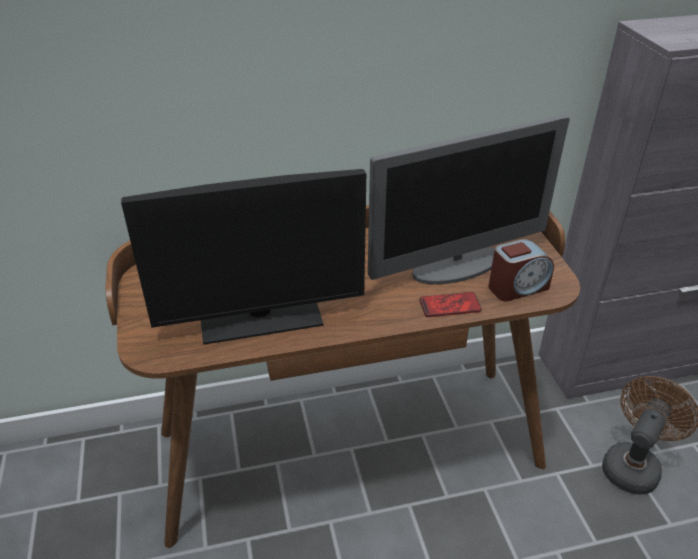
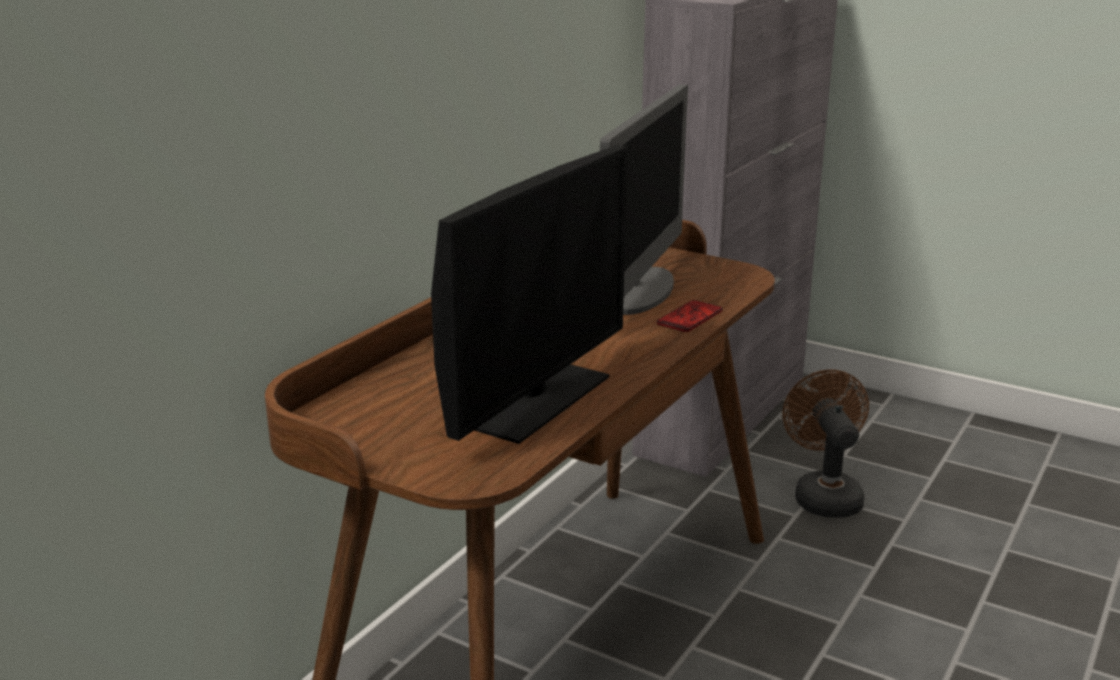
camera: 45 degrees left, 15 degrees down
alarm clock [489,239,554,301] -> none

